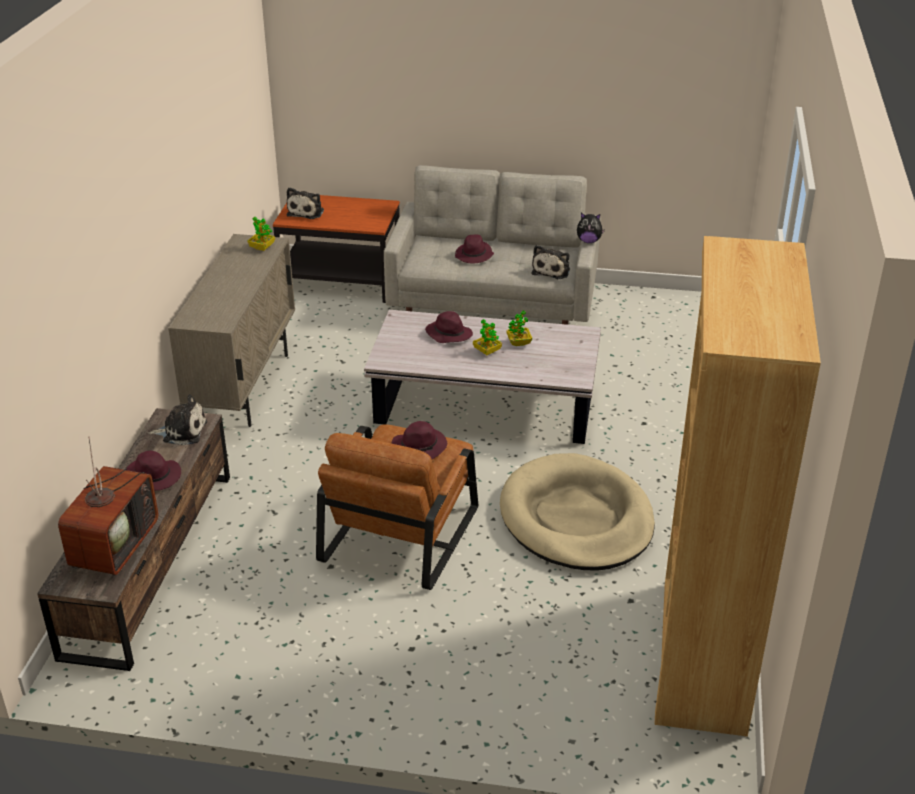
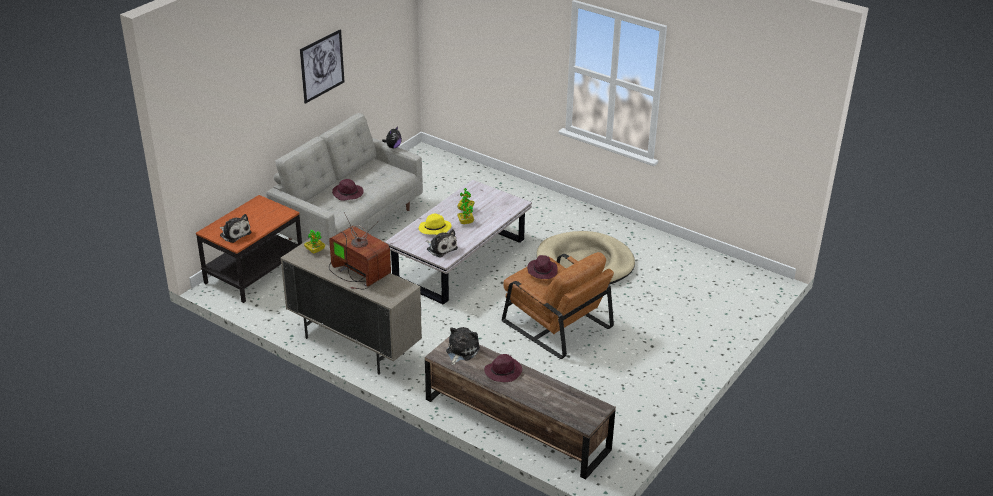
camera: 65 degrees left, 0 degrees up
television [58,436,158,575] -> television moved to [329,212,391,289]
purple hat [425,311,473,343] -> yellow hat [419,214,451,235]
plush toy [532,245,570,279] -> plush toy moved to [426,229,458,258]
brown bookcase [654,236,821,737] -> none
none -> picture [300,29,344,104]

